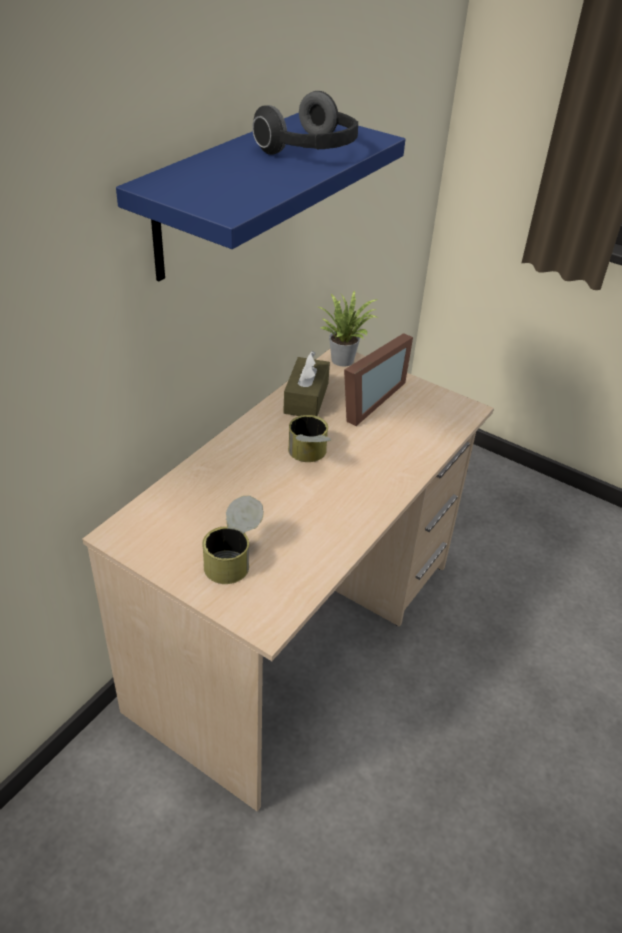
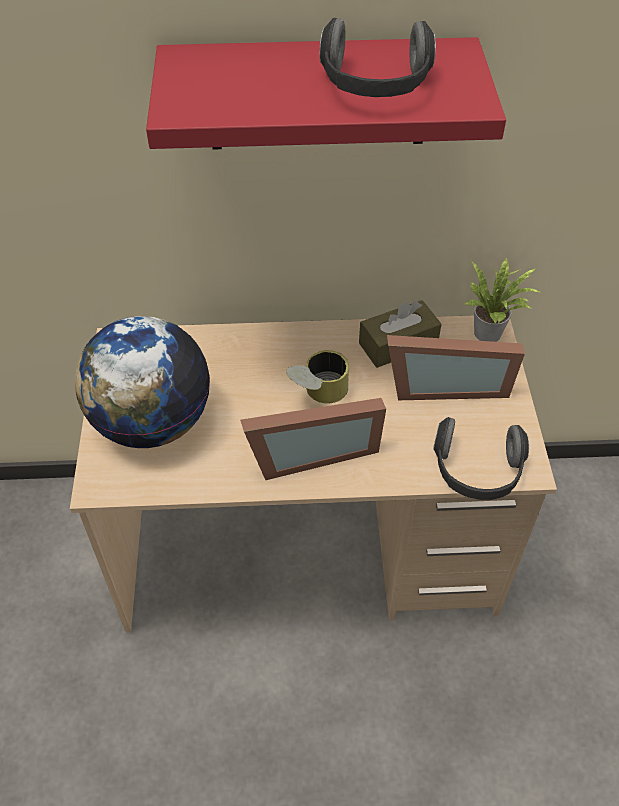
camera: 55 degrees right, 10 degrees up
blue shelf [116,113,405,281] -> red shelf [146,37,506,150]
can [202,496,264,584] -> globe [75,316,210,448]
none -> picture frame [240,398,386,480]
none -> headphones [433,417,529,500]

